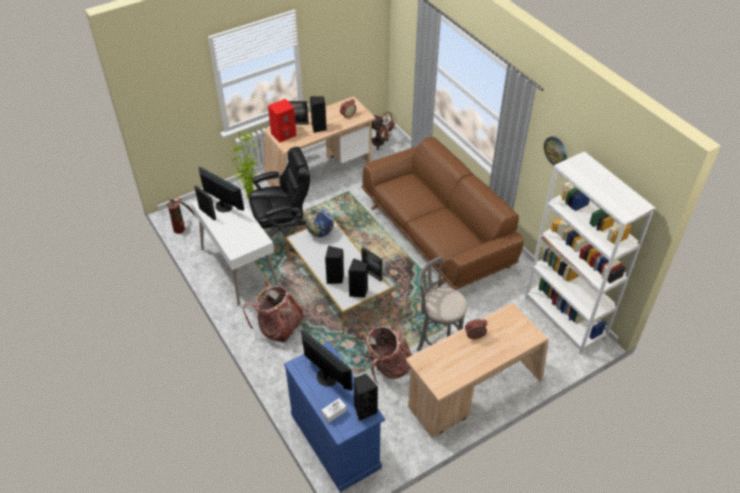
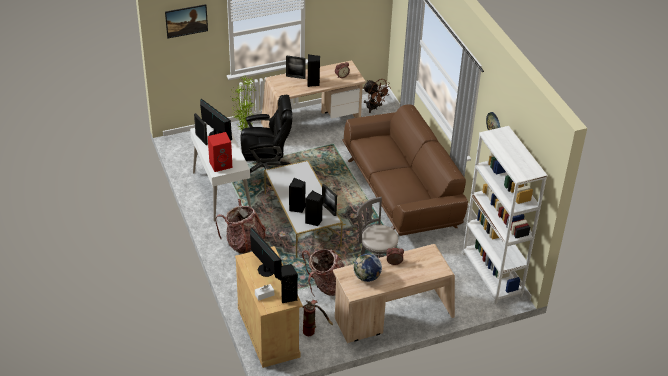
camera: 10 degrees right, 5 degrees down
fire extinguisher [166,198,196,234] -> fire extinguisher moved to [302,300,333,336]
red speaker [268,99,297,143] -> red speaker moved to [208,132,232,172]
blue cabinet [284,341,385,492] -> beige cabinet [235,246,303,368]
globe [306,209,334,237] -> globe moved to [354,253,382,282]
none -> picture [165,4,208,38]

